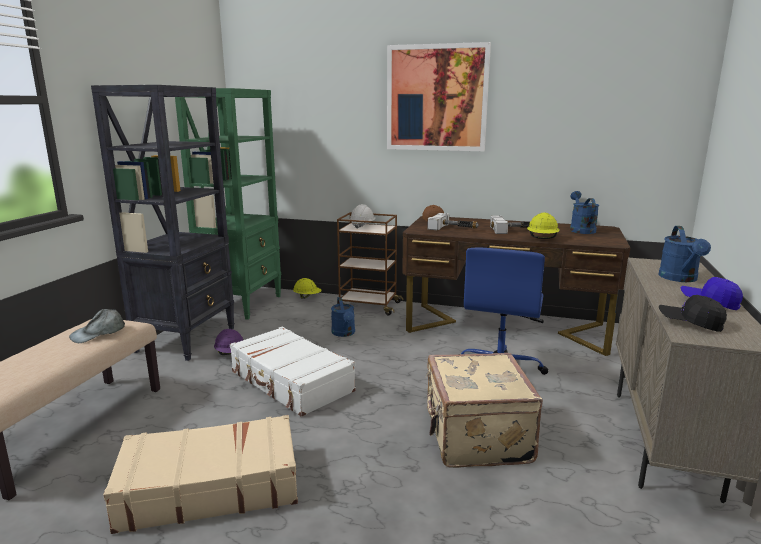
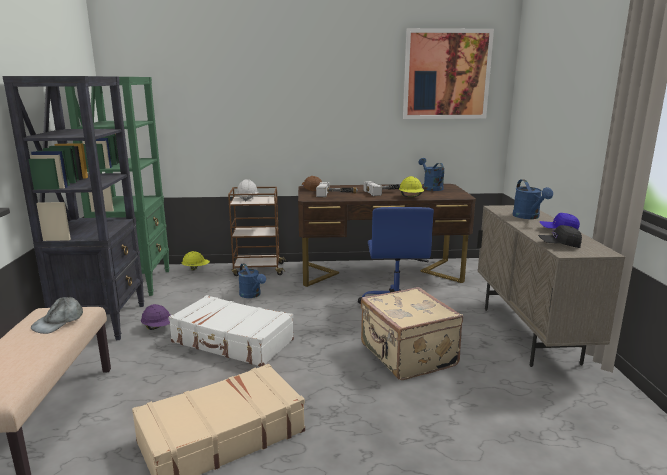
camera: 20 degrees left, 0 degrees up
picture [387,42,491,151] -> picture moved to [403,28,494,119]

